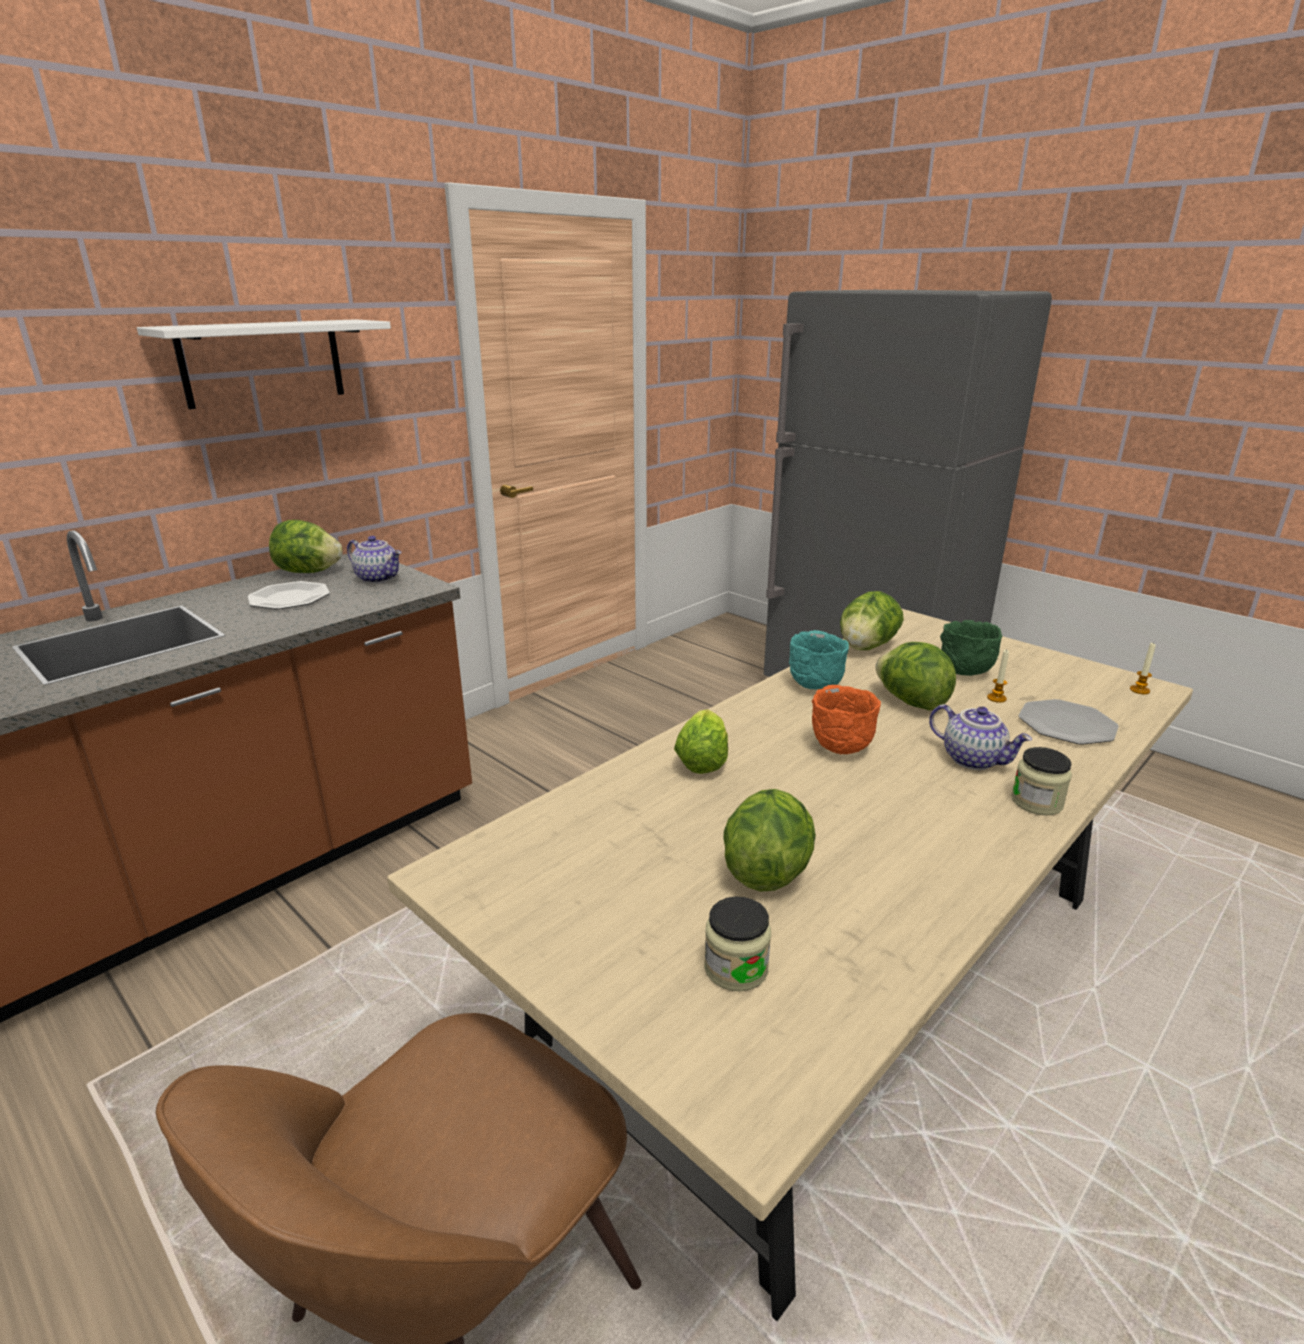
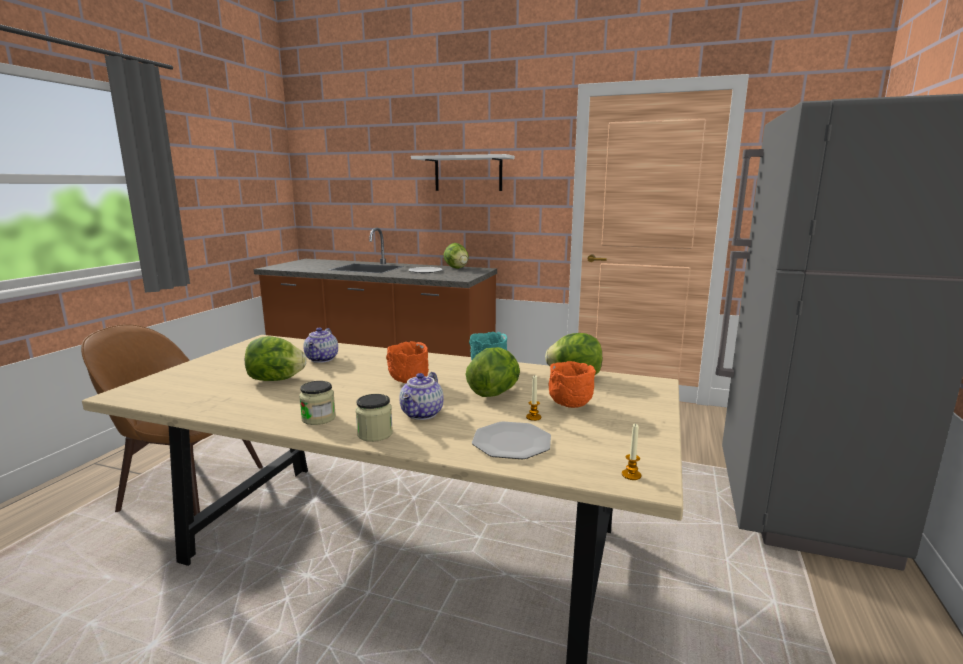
camera: 65 degrees right, 10 degrees down
teapot [347,536,402,584] -> teapot moved to [304,327,338,363]
lettuce [674,709,728,774] -> none
jar [704,896,771,992] -> jar moved to [299,381,336,425]
green bowl [940,620,1002,676] -> orange bowl [548,361,596,408]

